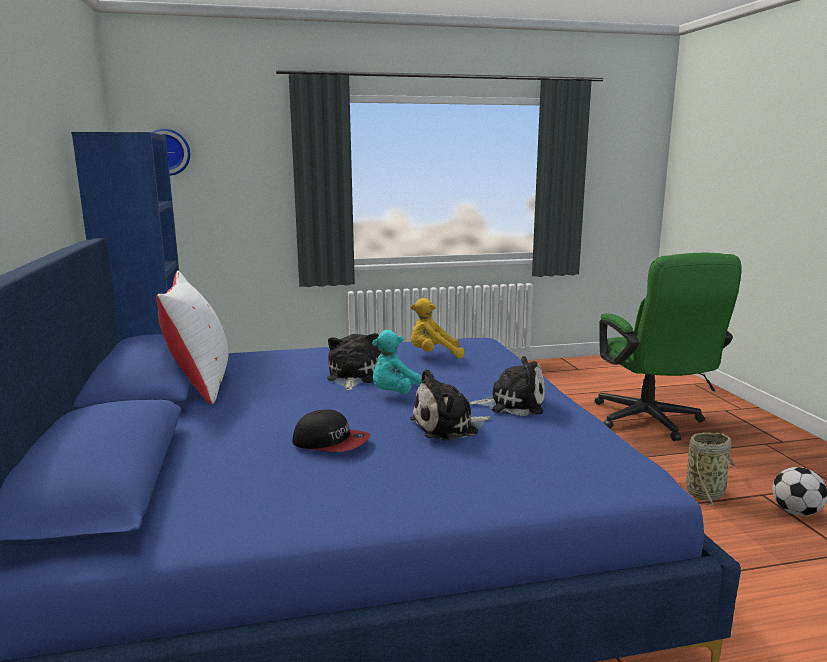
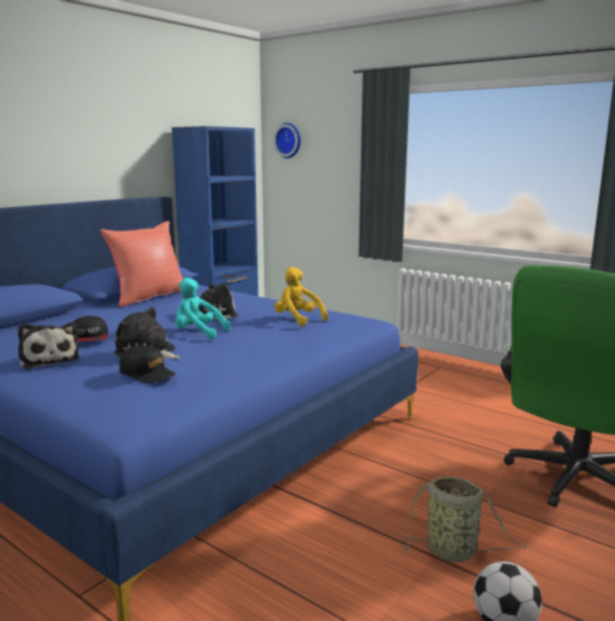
camera: 50 degrees right, 0 degrees up
white pillow [156,271,228,404] -> red pillow [100,221,183,307]
plush toy [469,356,545,416] -> plush toy moved to [18,322,80,370]
none -> black cap [120,345,176,383]

